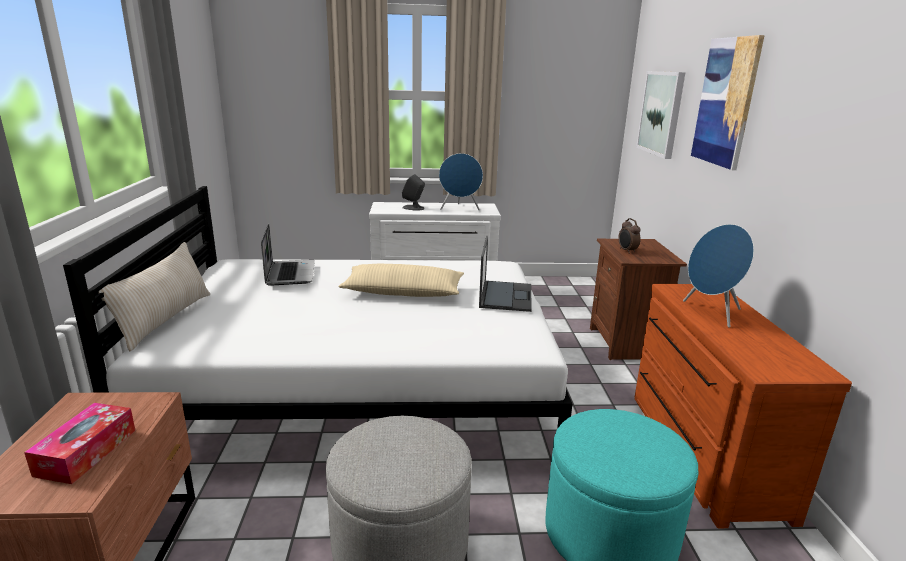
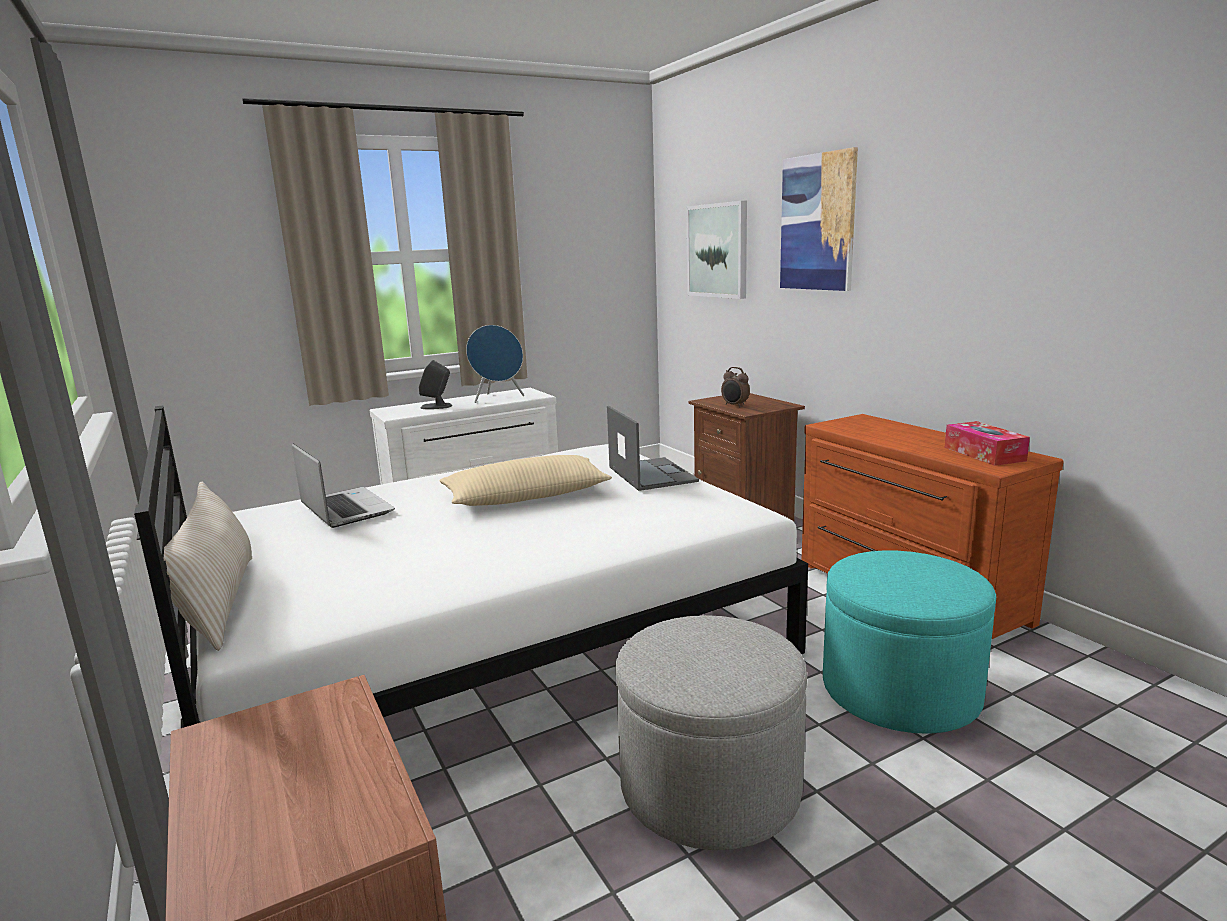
camera: 25 degrees left, 5 degrees down
tissue box [24,403,136,484] -> tissue box moved to [945,421,1030,466]
blue speaker [683,224,754,327] -> none

